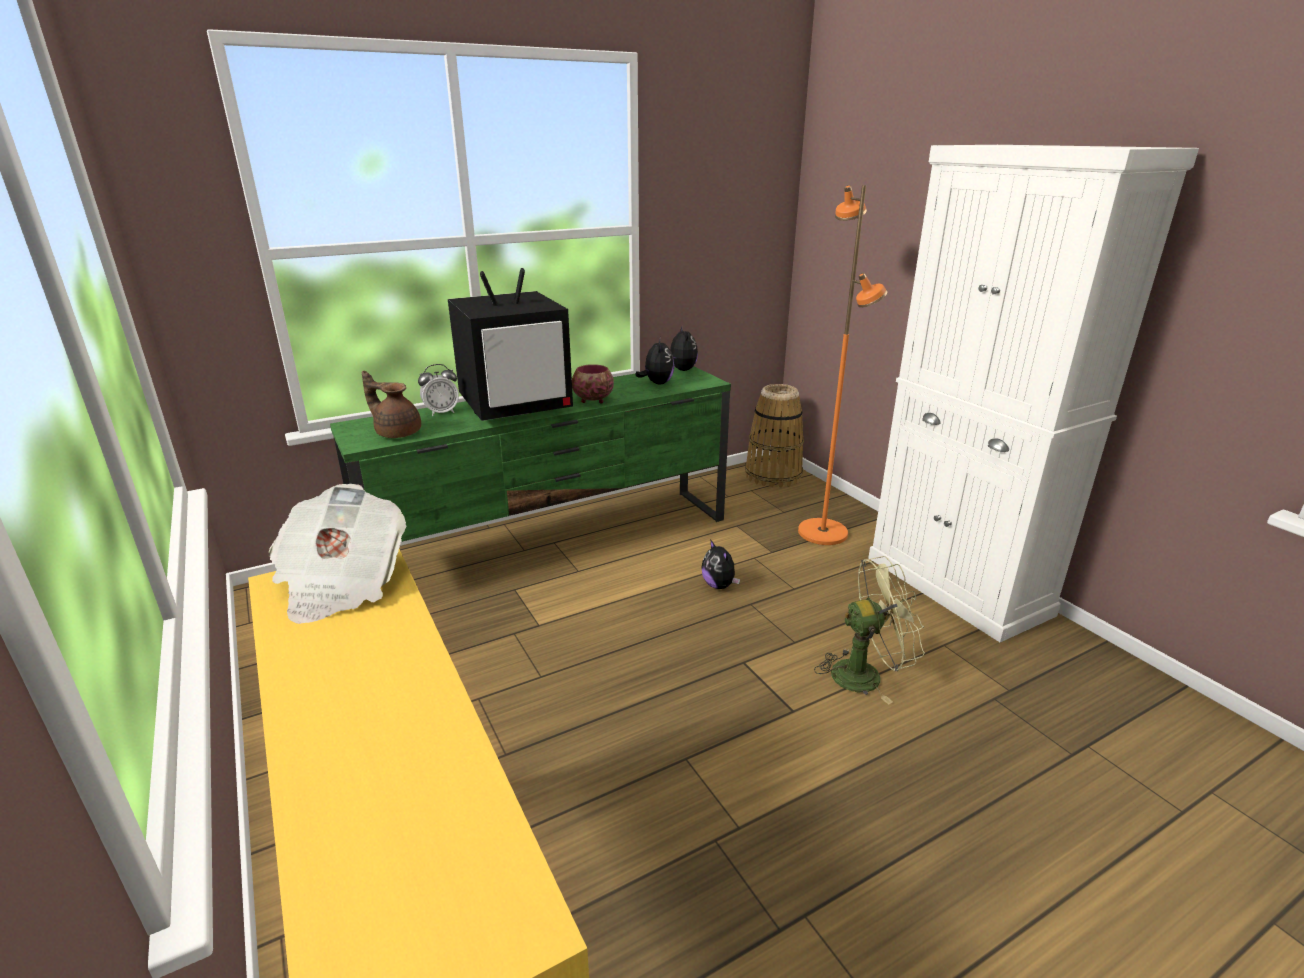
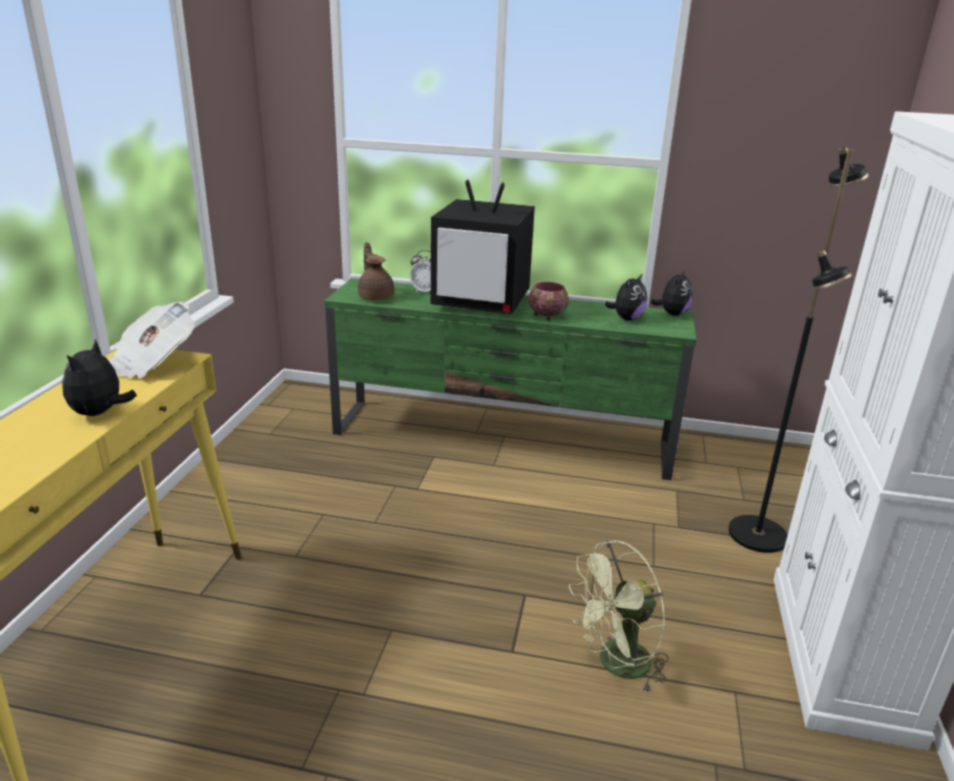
camera: 40 degrees right, 0 degrees up
plush toy [701,539,740,589] -> plush toy moved to [62,339,137,416]
basket [745,384,804,488] -> none
orange floor lamp [798,185,888,545] -> black floor lamp [728,147,869,553]
green fan [814,556,925,704] -> green fan turned 120 degrees clockwise [569,540,668,692]

